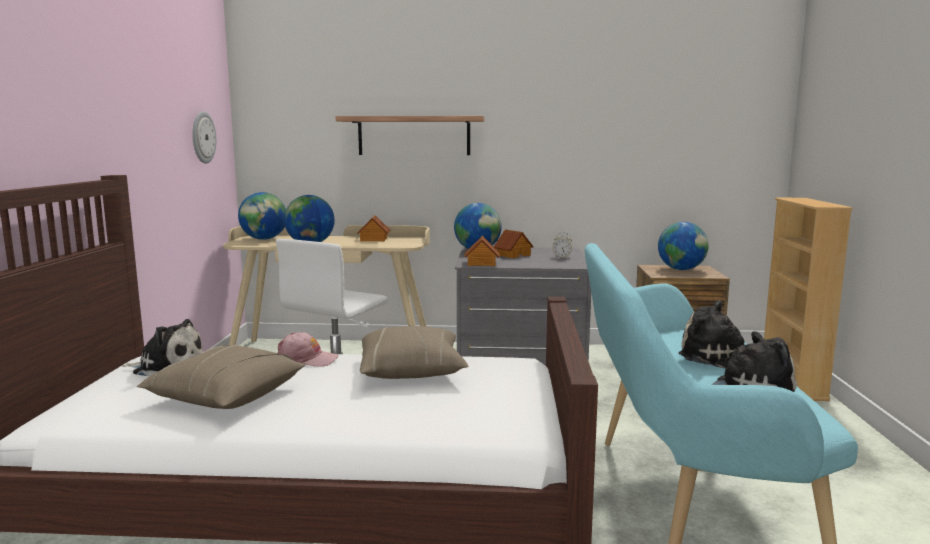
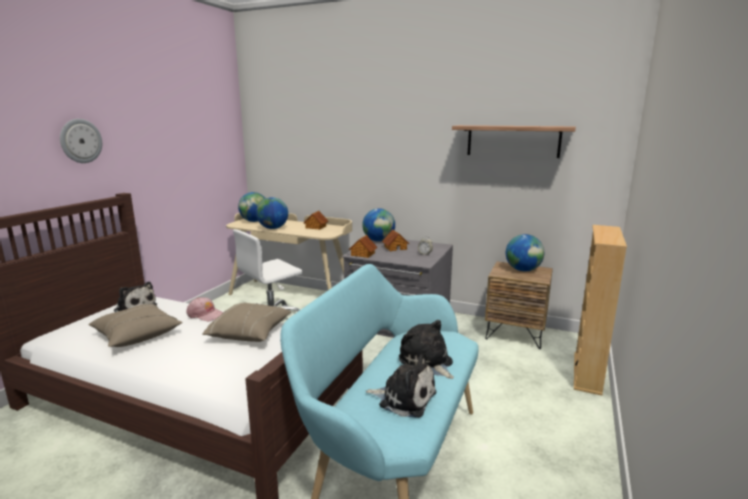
camera: 20 degrees right, 5 degrees up
wall clock [192,111,216,164] -> wall clock moved to [60,119,102,163]
shelf [336,116,484,155] -> shelf moved to [452,125,576,158]

